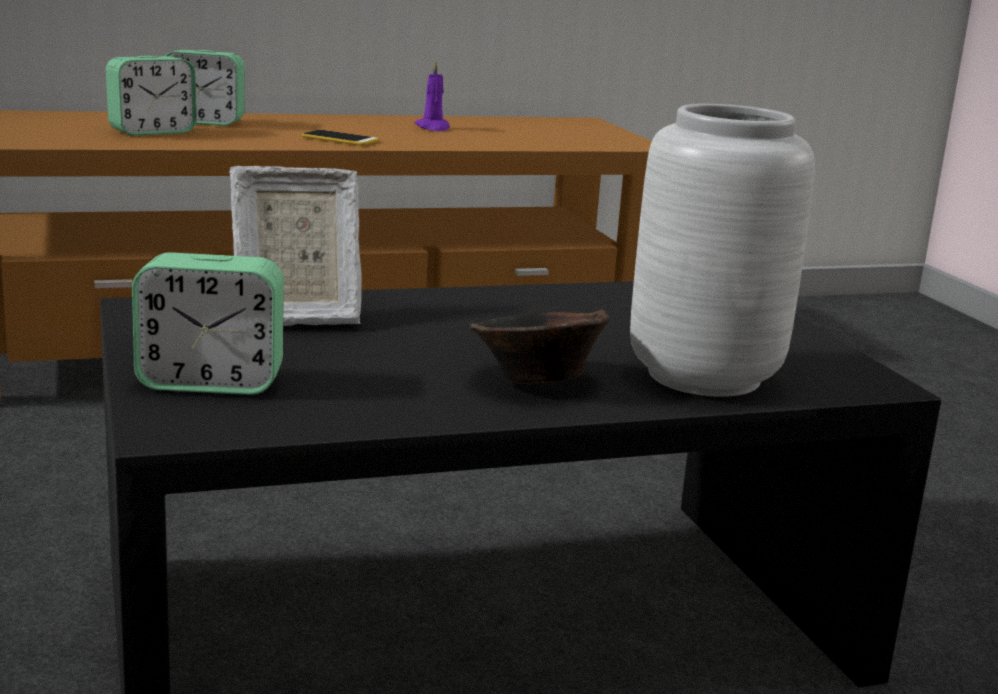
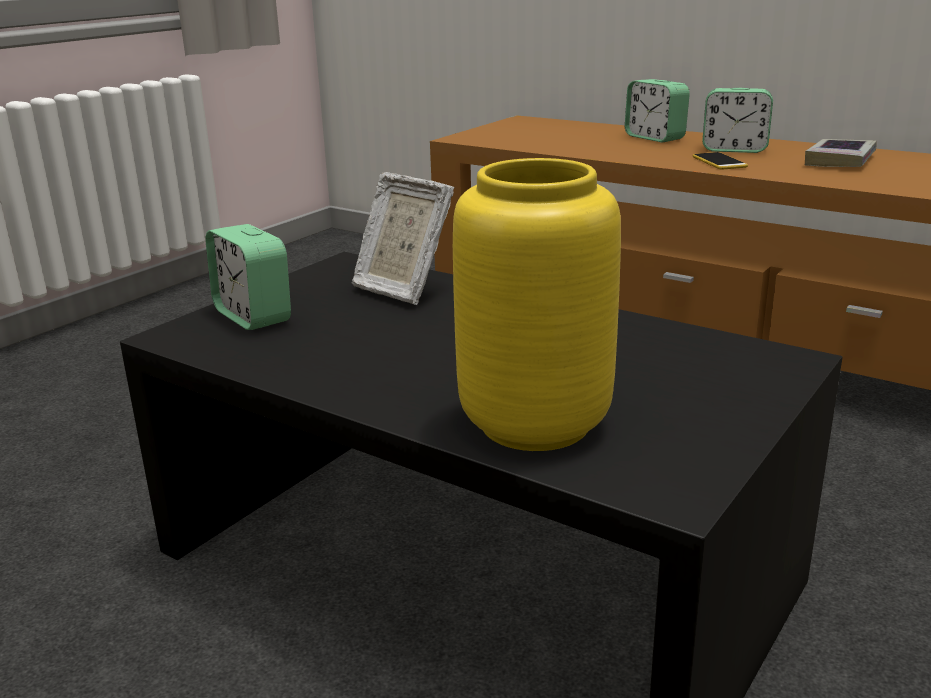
camera: 55 degrees right, 5 degrees up
alarm clock [106,56,197,136] -> alarm clock moved to [702,88,773,153]
purple candle [414,60,450,131] -> book [805,139,877,167]
brown bowl [469,310,611,384] -> none
grey vase [630,104,815,397] -> yellow vase [453,158,621,451]

